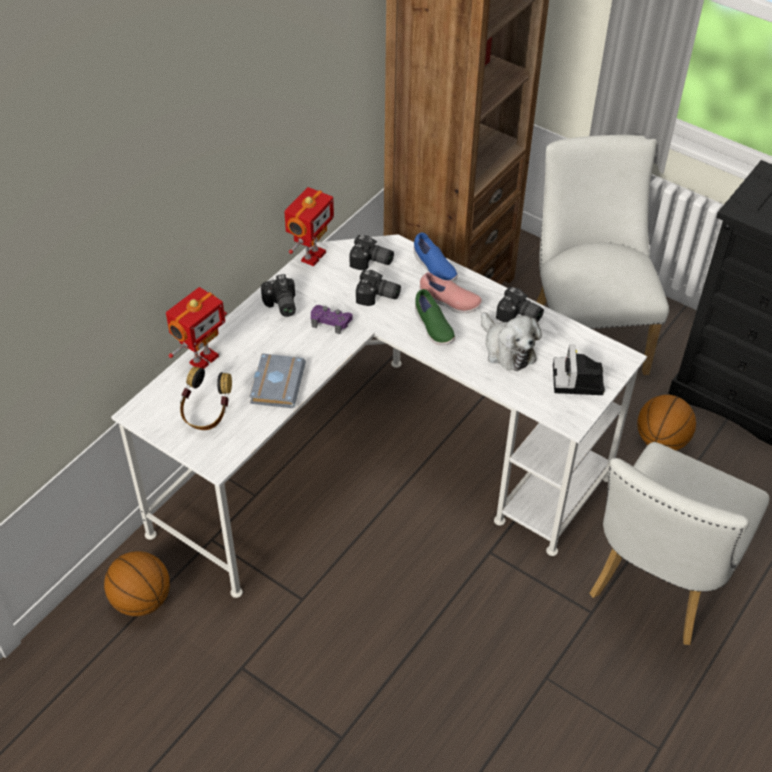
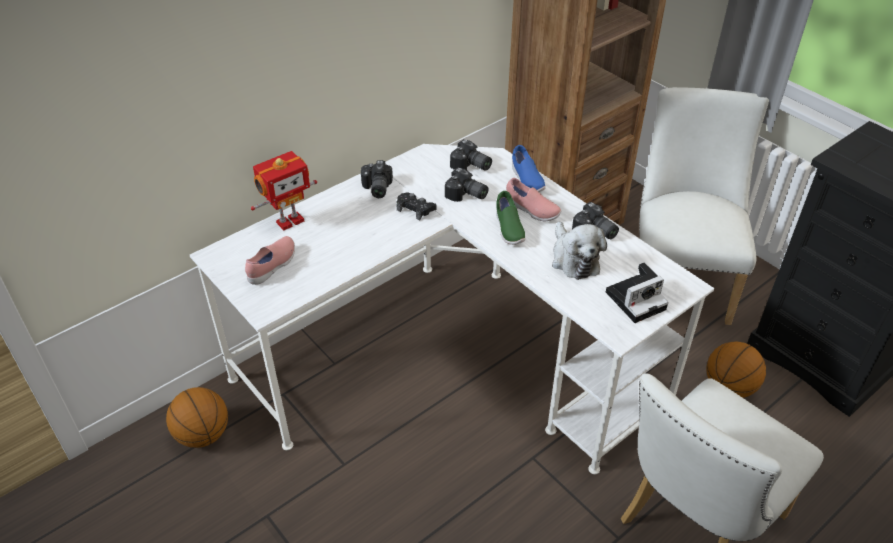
camera: 15 degrees right, 5 degrees down
headphones [180,366,232,430] -> pink shoe [245,236,295,285]
grey book [250,353,306,408] -> none
toy robot [284,187,334,266] -> none
purple game controller [311,305,353,334] -> black game controller [396,192,436,220]
camera [553,345,605,395] -> camera turned 135 degrees counterclockwise [606,263,668,323]

